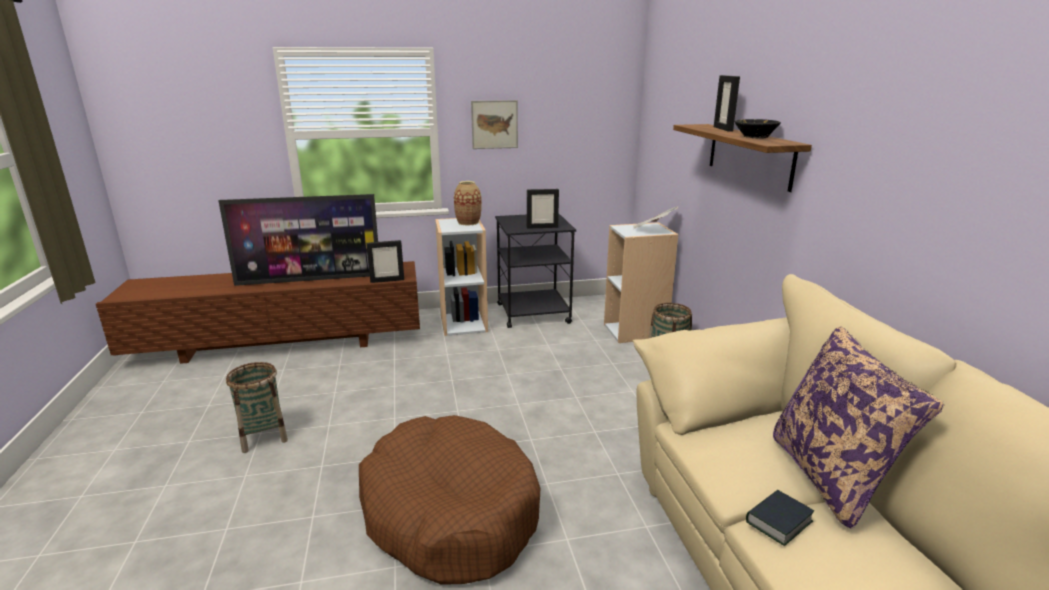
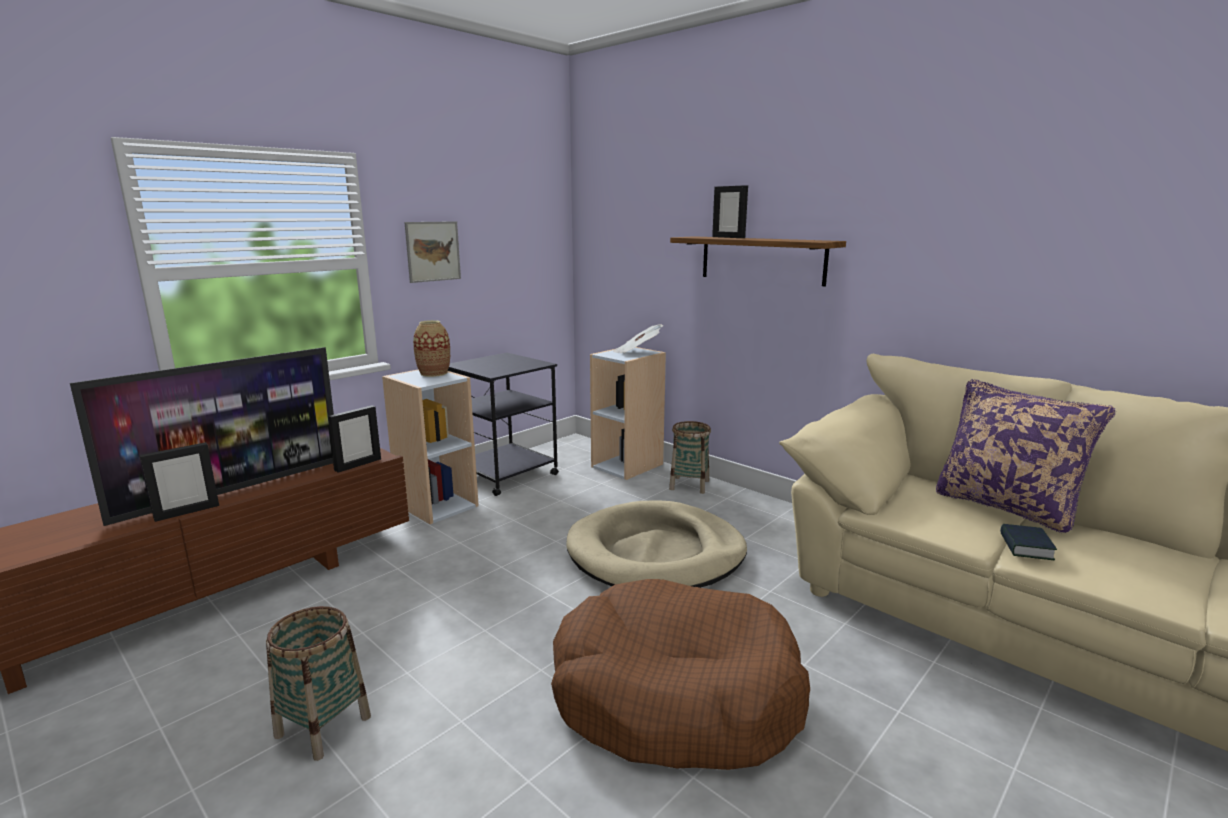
camera: 35 degrees left, 5 degrees down
picture frame [527,189,559,229] -> picture frame moved to [140,442,219,522]
black bowl [734,119,781,138] -> none
none -> beige dog bed [566,500,747,588]

